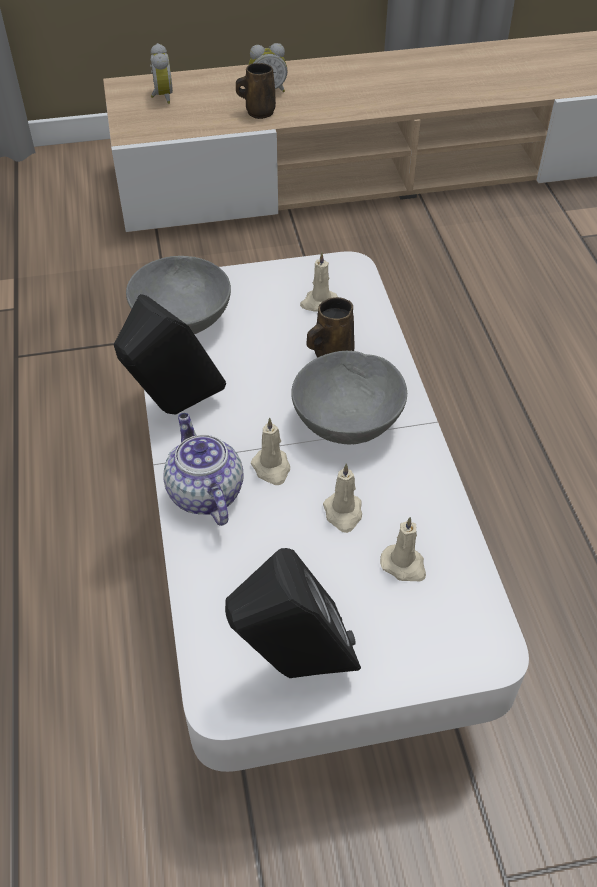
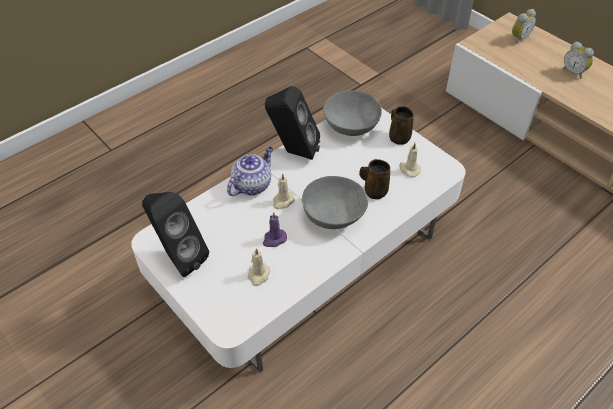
camera: 60 degrees right, 0 degrees up
brown mug [236,63,276,119] -> brown mug moved to [389,106,413,145]
beige candle [323,463,362,533] -> purple candle [263,212,287,247]

